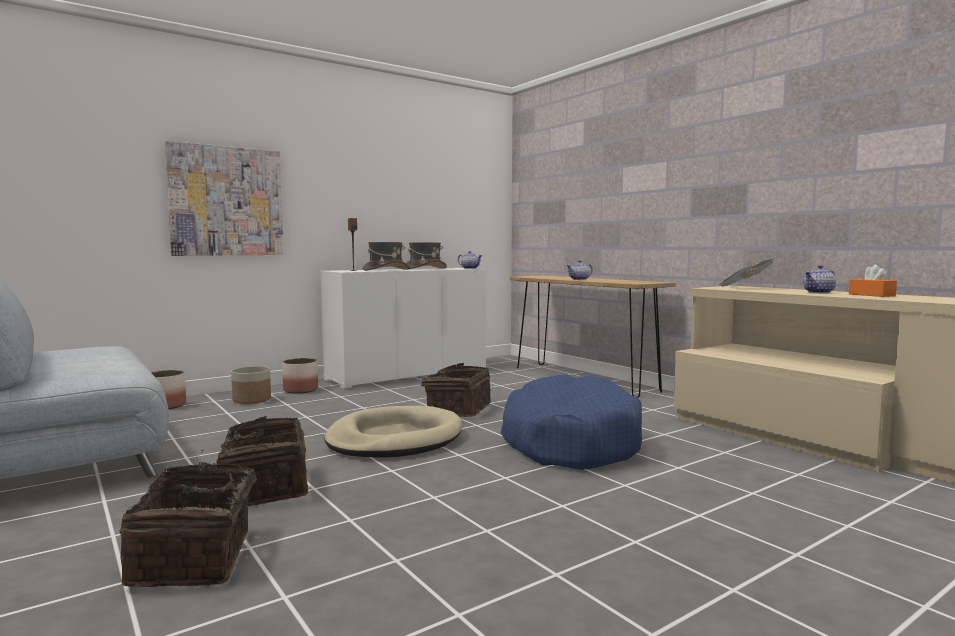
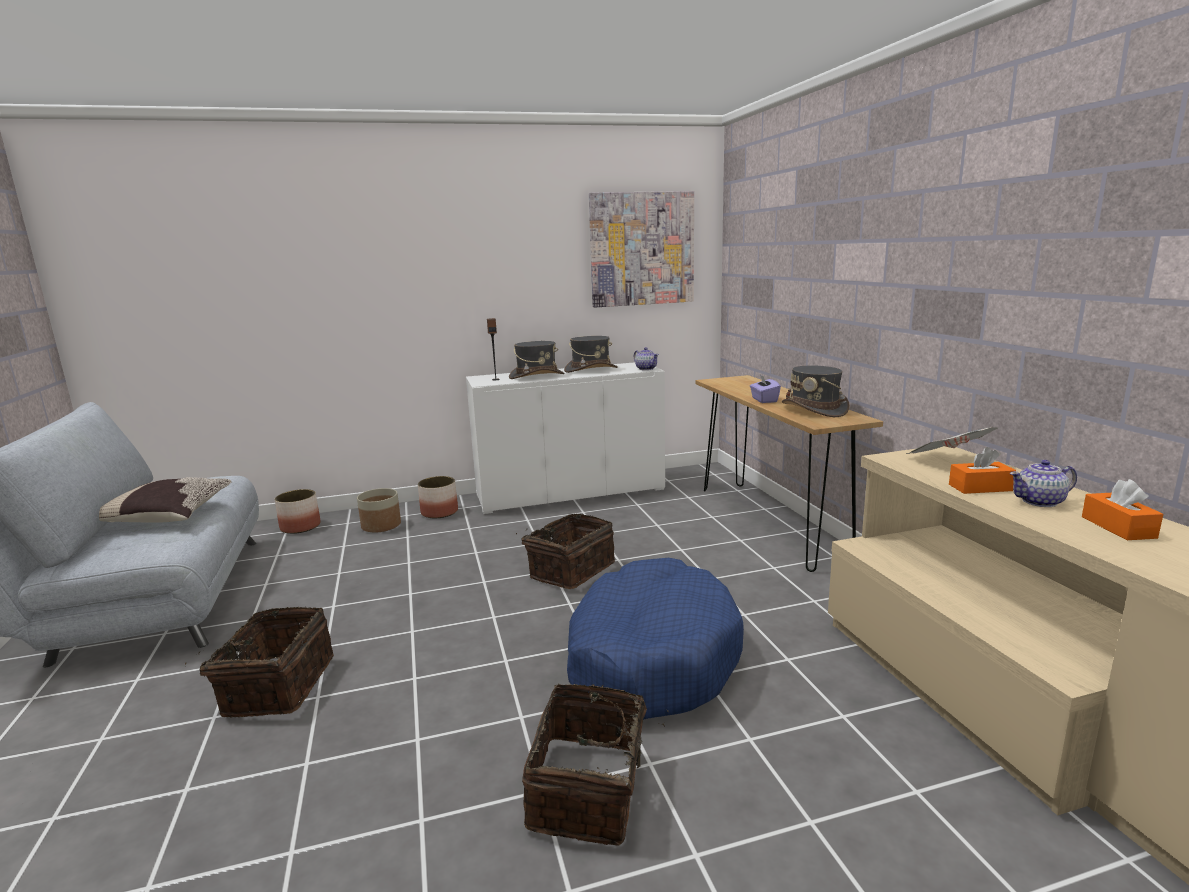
camera: 20 degrees right, 10 degrees up
basket [120,462,277,587] -> basket moved to [522,683,669,845]
picture [165,141,284,256] -> picture moved to [589,191,694,307]
beige dog bed [324,406,462,458] -> none
teapot [566,260,593,280] -> purple tissue box [750,375,781,403]
none -> pillow [99,477,231,523]
none -> grey hat [782,366,850,417]
none -> orange tissue box [949,447,1016,494]

